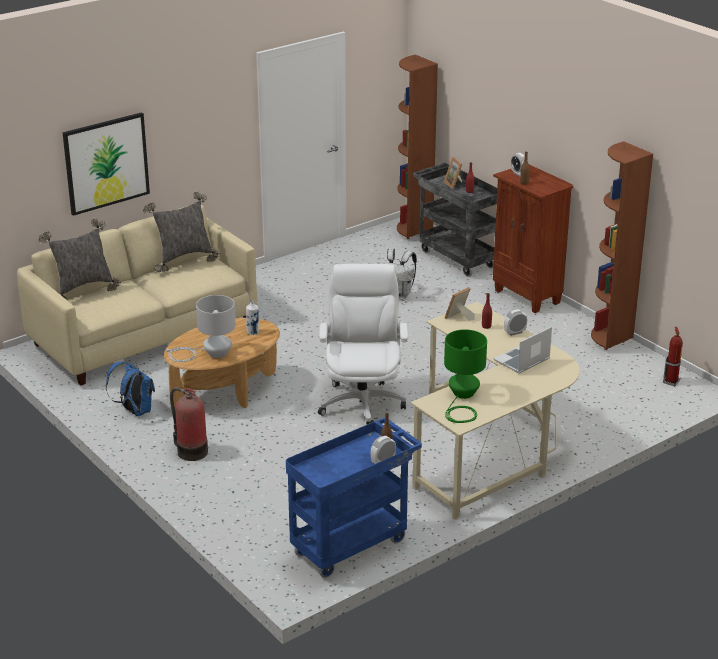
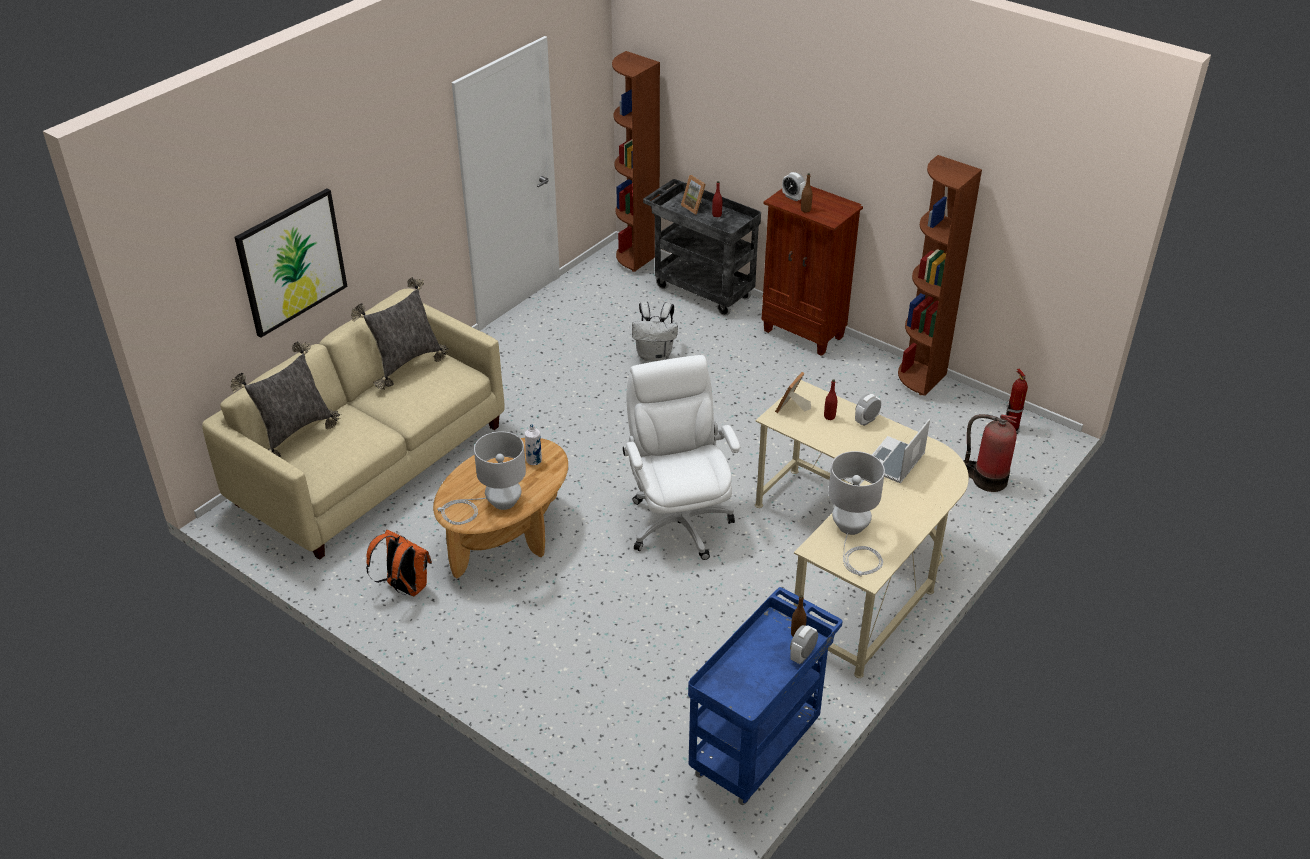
camera: 15 degrees left, 10 degrees up
blue backpack [106,362,155,416] -> orange backpack [366,530,432,596]
fire extinguisher [170,387,208,461] -> fire extinguisher moved to [963,414,1017,492]
green table lamp [444,329,487,423] -> white table lamp [828,451,885,576]

